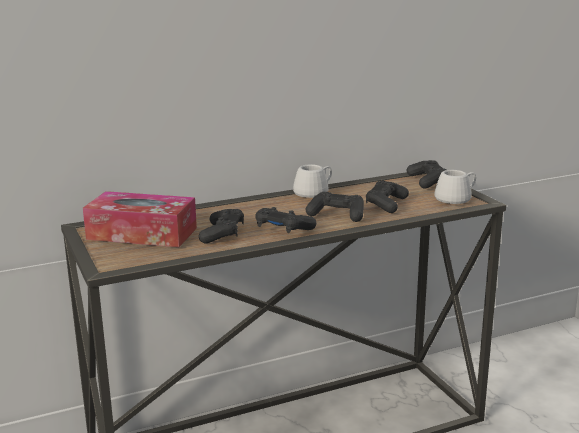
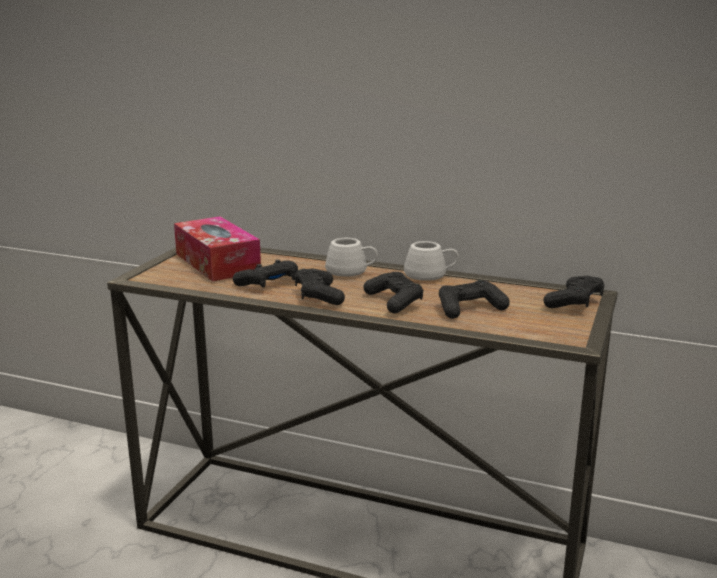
camera: 45 degrees right, 0 degrees up
white mug [434,170,476,204] -> white mug moved to [325,238,378,277]

